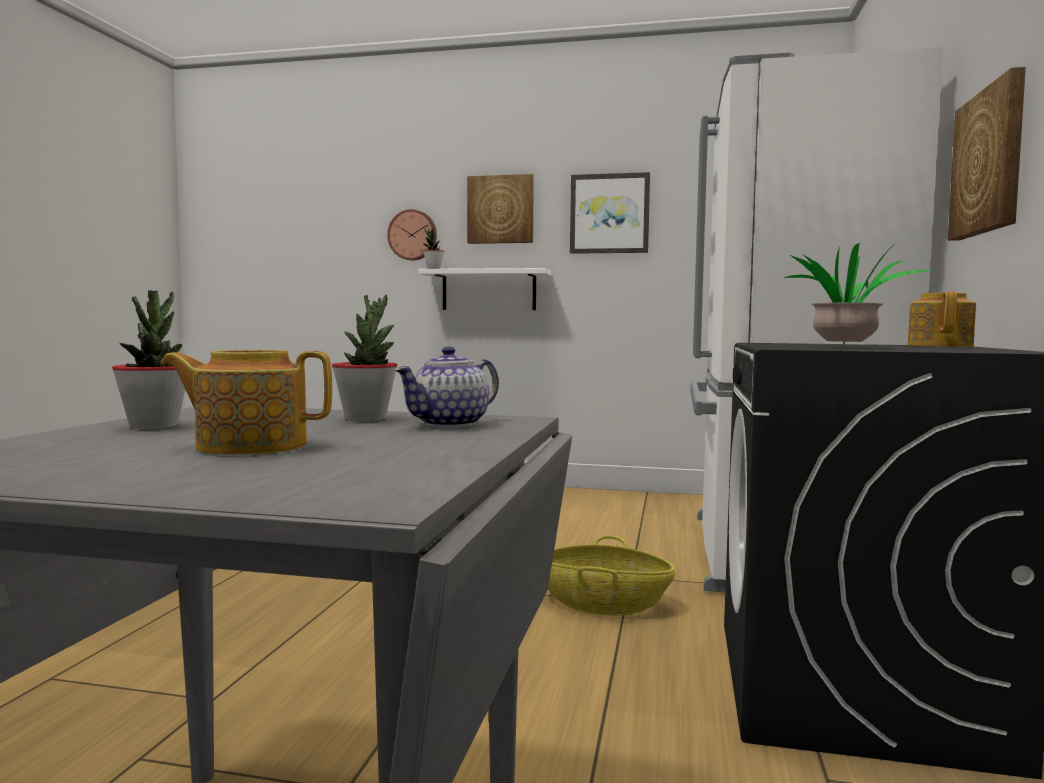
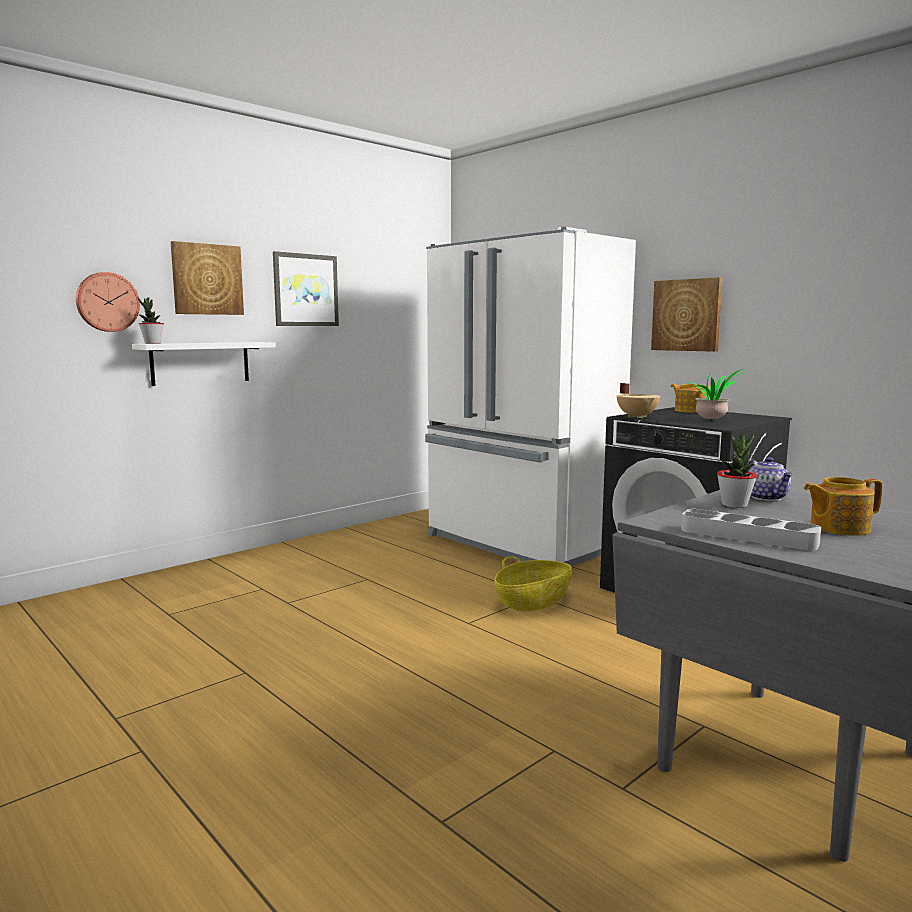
camera: 55 degrees left, 5 degrees up
potted plant [112,290,185,429] -> grey tray [681,509,821,551]
teapot [161,350,332,455] -> teapot turned 45 degrees clockwise [804,477,883,536]
none -> beige cooking pot [617,383,660,418]

